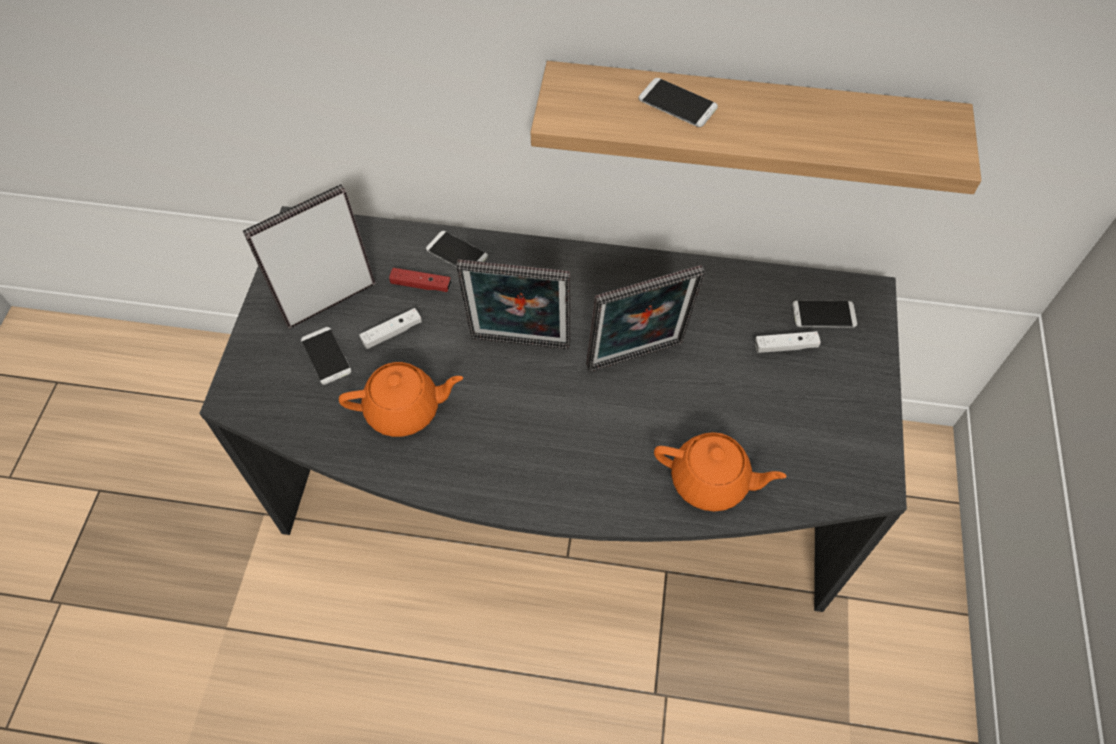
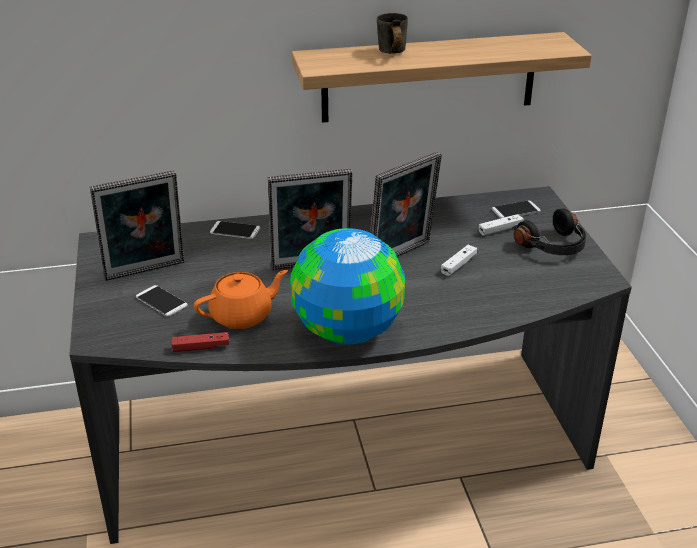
camera: 20 degrees left, 25 degrees down
picture frame [243,184,376,329] -> picture frame turned 150 degrees counterclockwise [90,170,184,281]
white game controller [359,308,422,349] -> white game controller moved to [441,245,477,276]
red game controller [389,268,451,292] -> red game controller moved to [171,332,229,352]
phone [639,78,718,127] -> grey mug [377,13,408,54]
orange teapot [654,432,787,512] -> none
none -> globe [290,228,405,345]
none -> black headphones [514,208,586,255]

